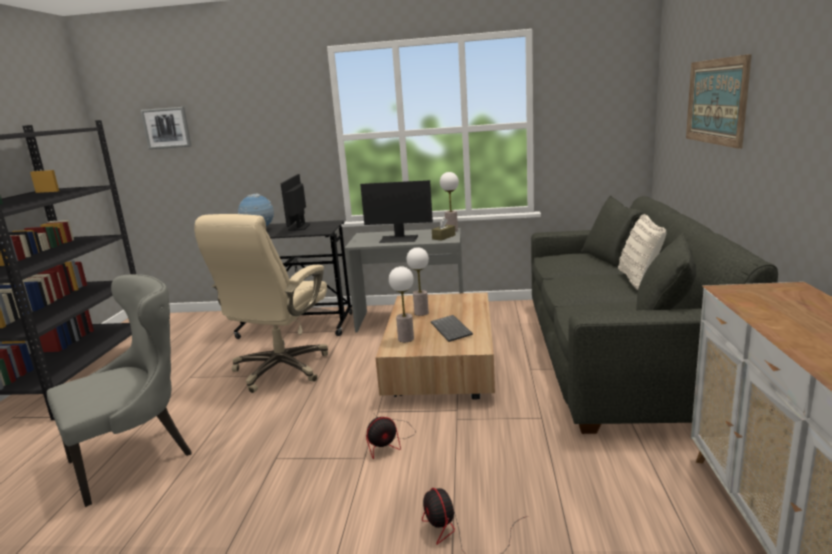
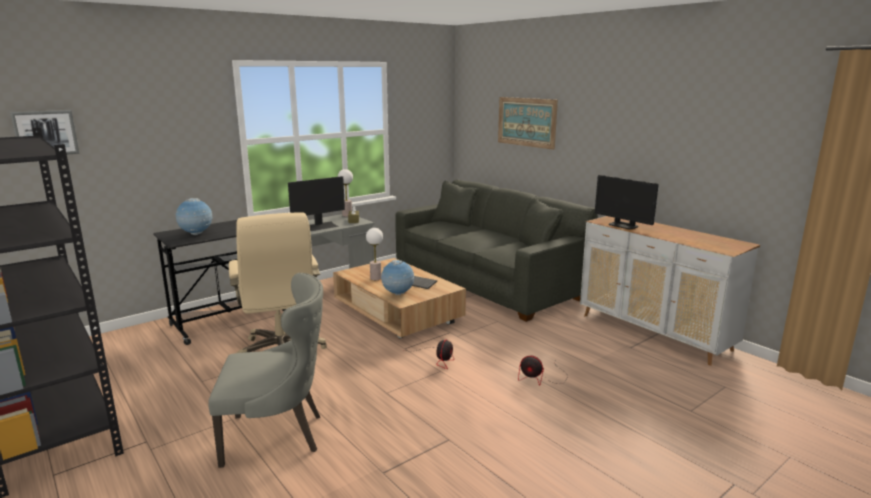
camera: 45 degrees left, 0 degrees up
grey chair [47,274,192,507] -> grey chair turned 75 degrees clockwise [208,273,323,468]
monitor [281,174,310,231] -> monitor moved to [595,175,659,230]
table lamp [389,266,414,342] -> globe [381,260,414,295]
beige pillow [618,214,666,290] -> none

